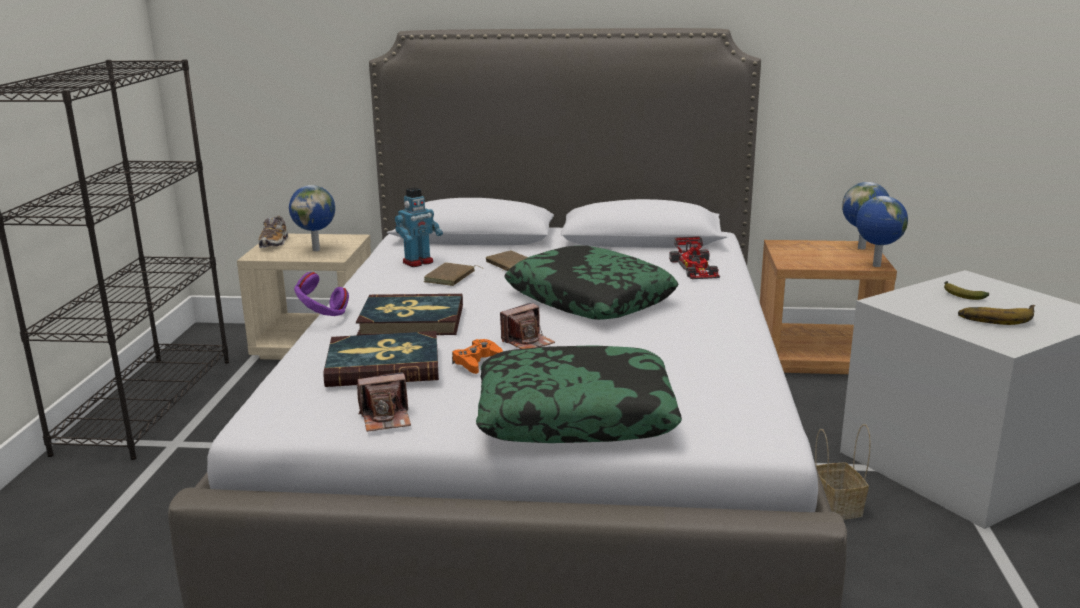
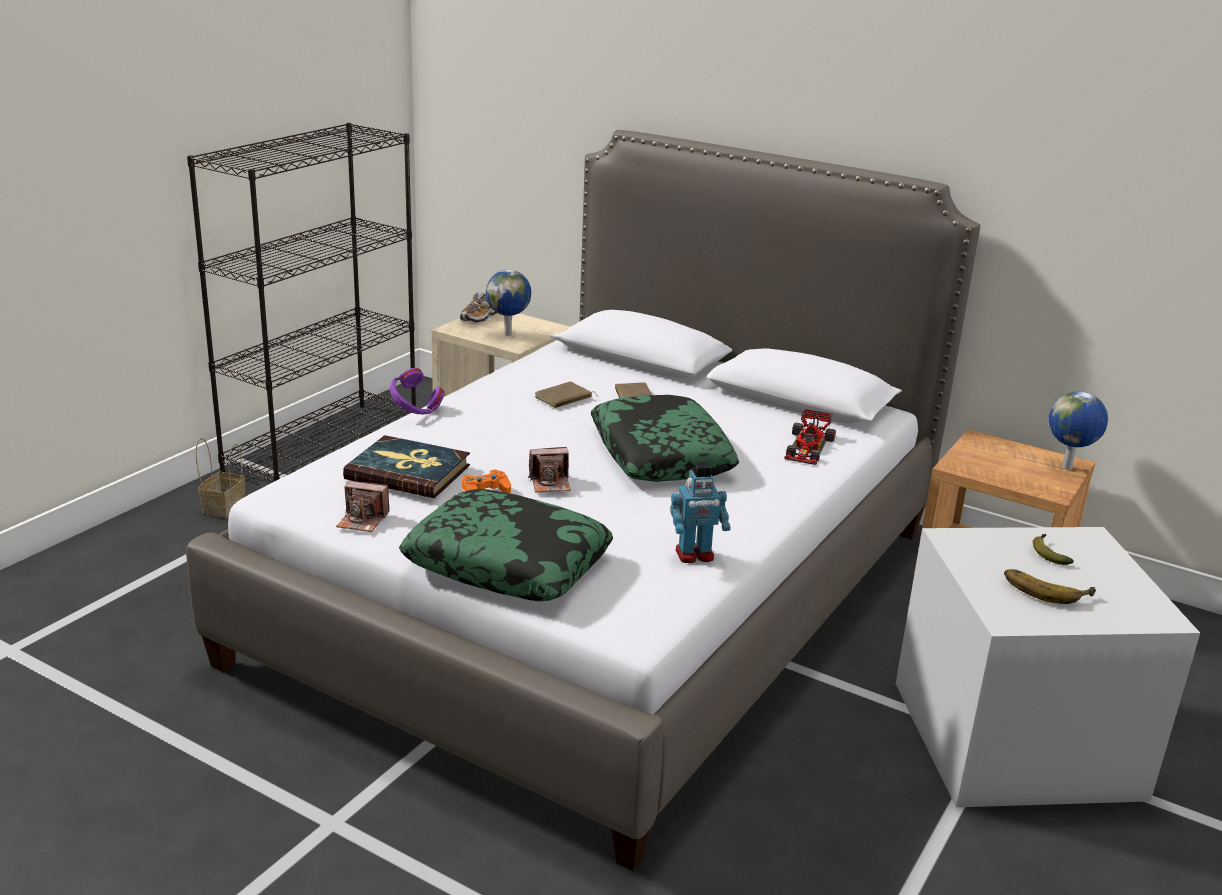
camera: 25 degrees right, 5 degrees up
book [356,294,463,335] -> none
toy robot [395,187,443,267] -> toy robot moved to [670,461,731,563]
basket [815,424,871,520] -> basket moved to [196,438,245,518]
globe [856,196,908,267] -> none

